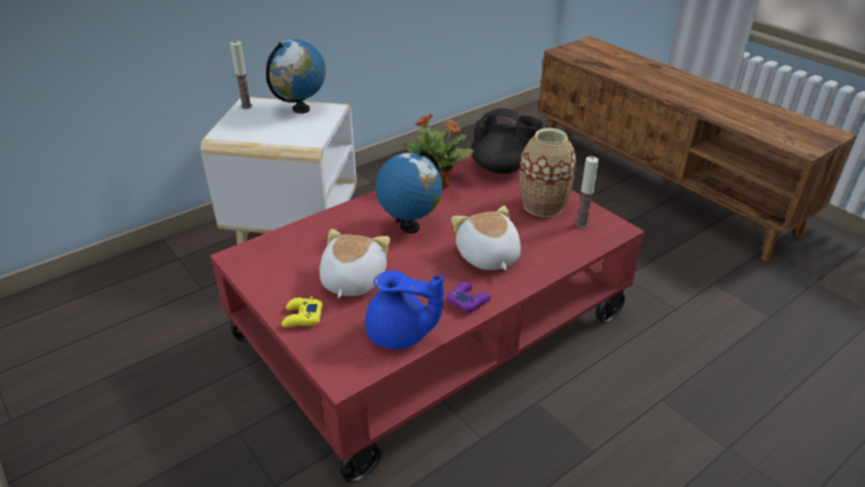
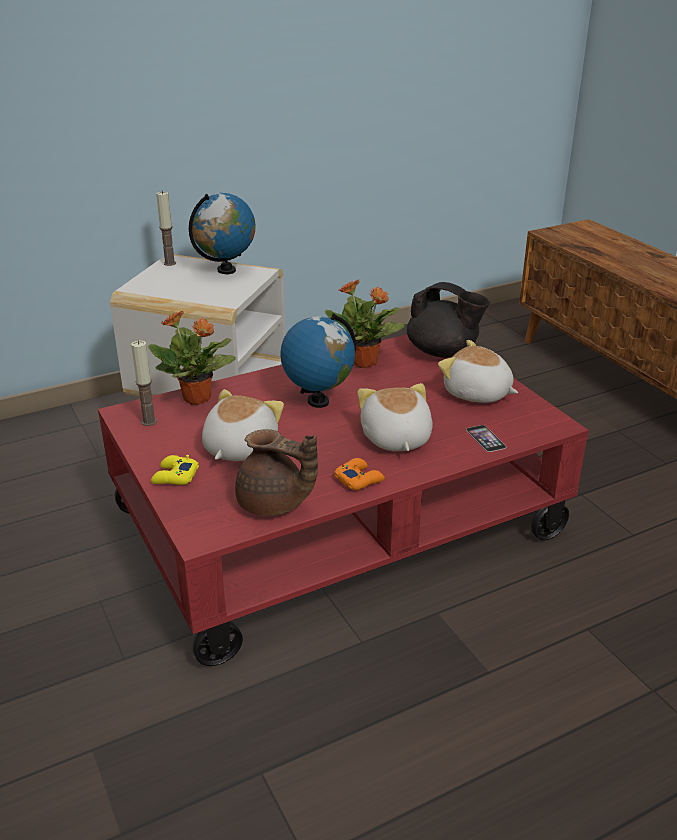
camera: 10 degrees right, 5 degrees down
blue teapot [365,270,444,349] -> brown teapot [235,429,318,516]
purple game controller [447,281,491,313] -> orange game controller [334,458,385,490]
vase [519,128,576,217] -> plush toy [438,340,518,403]
candle [575,156,599,228] -> candle moved to [131,340,157,426]
none -> potted plant [148,311,236,405]
none -> phone [466,425,506,452]

